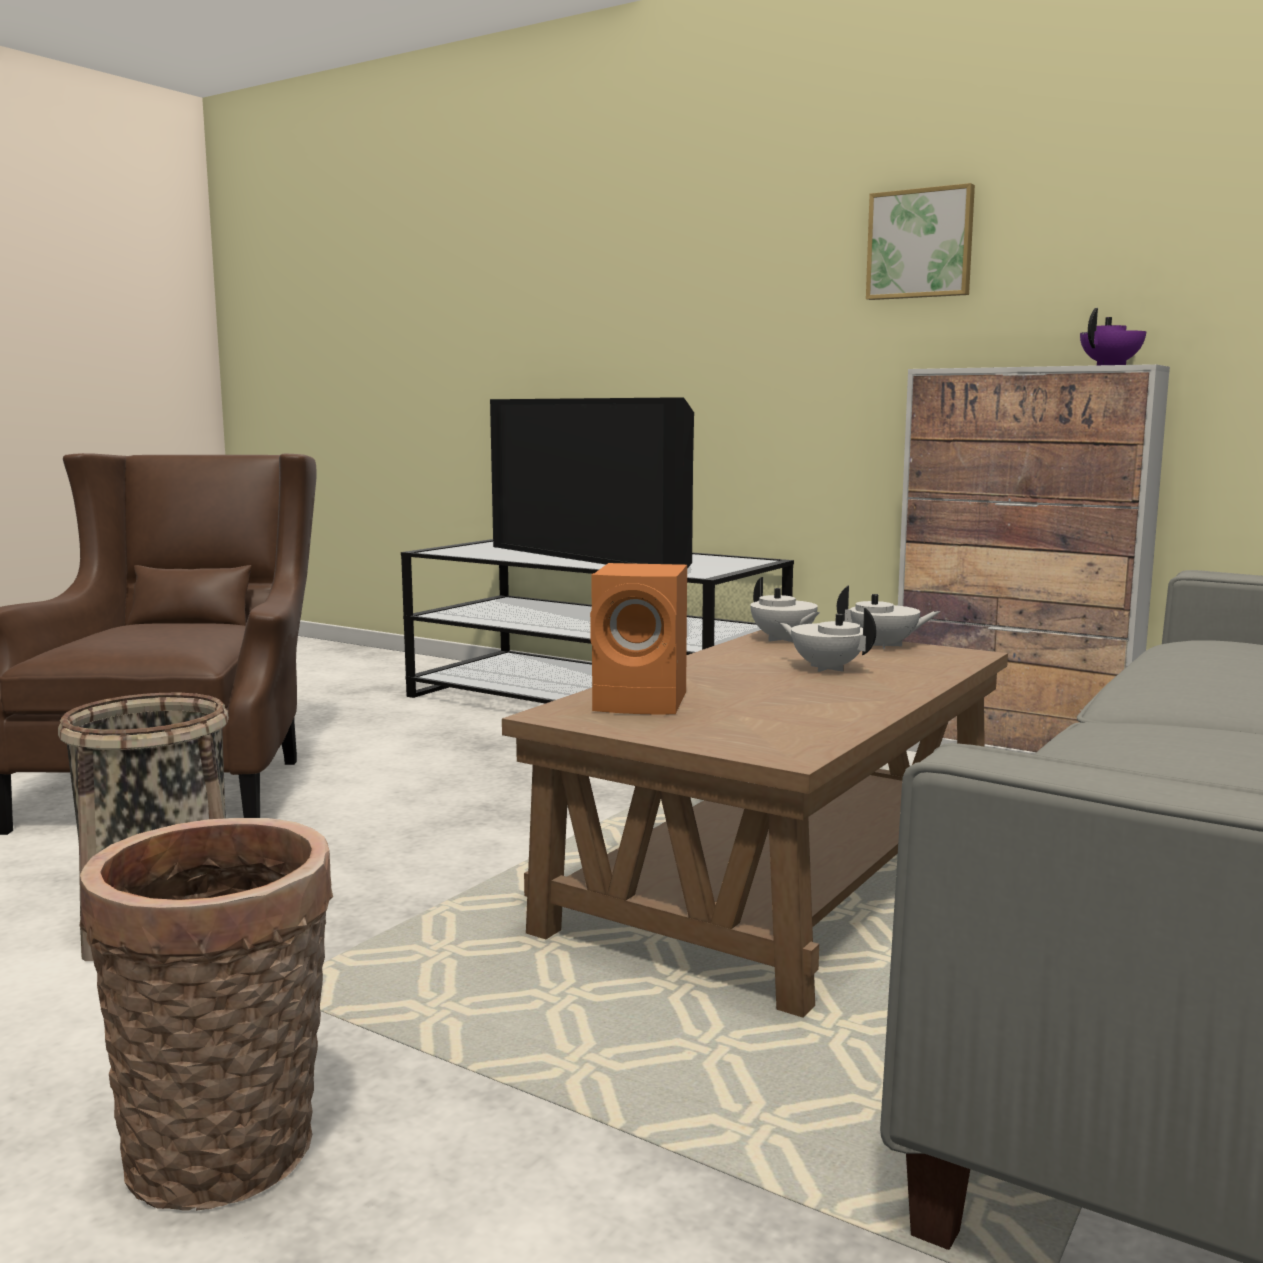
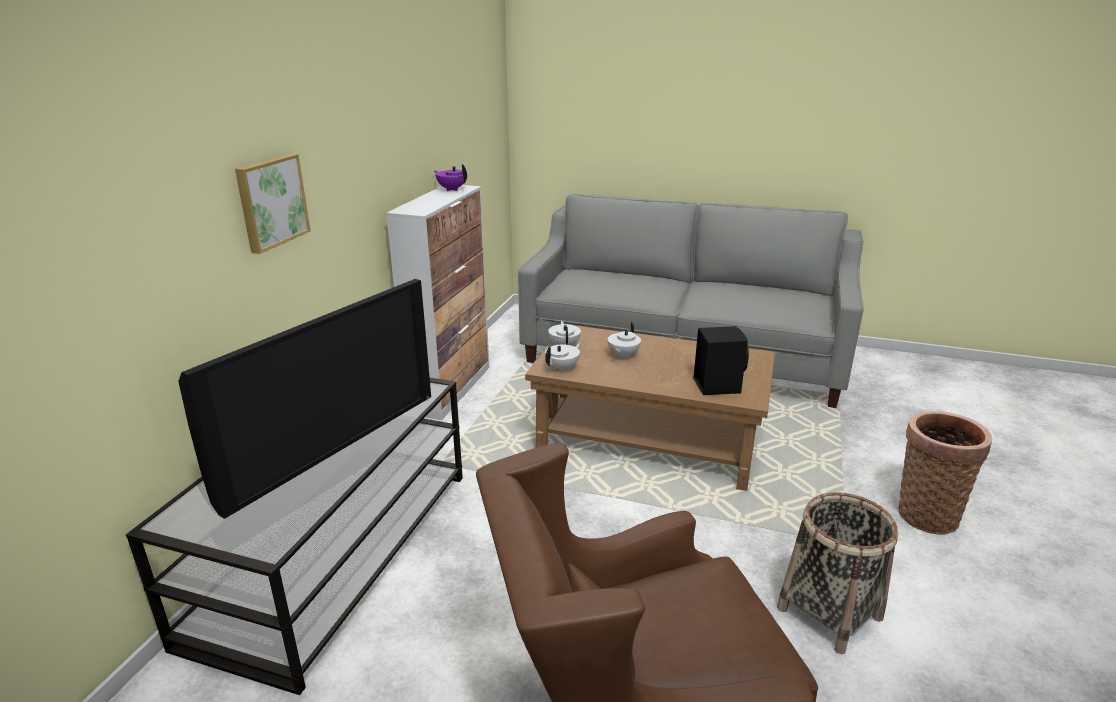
camera: 105 degrees left, 15 degrees up
orange speaker [590,563,687,714] -> black speaker [693,326,749,395]
picture [866,183,975,300] -> picture moved to [235,154,311,254]

